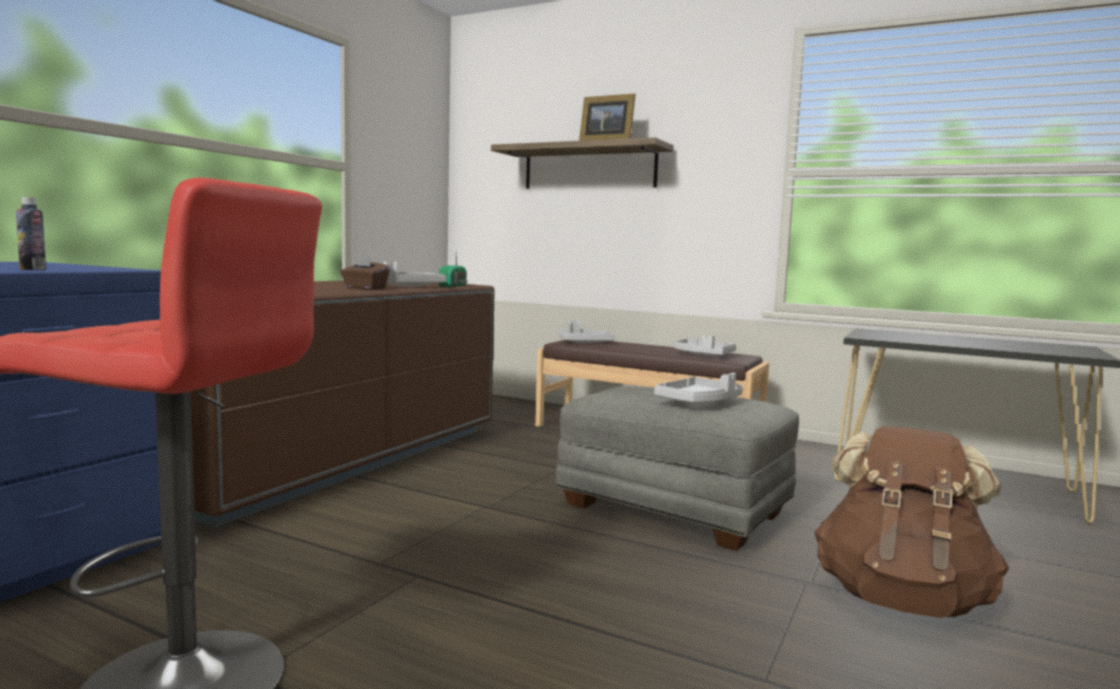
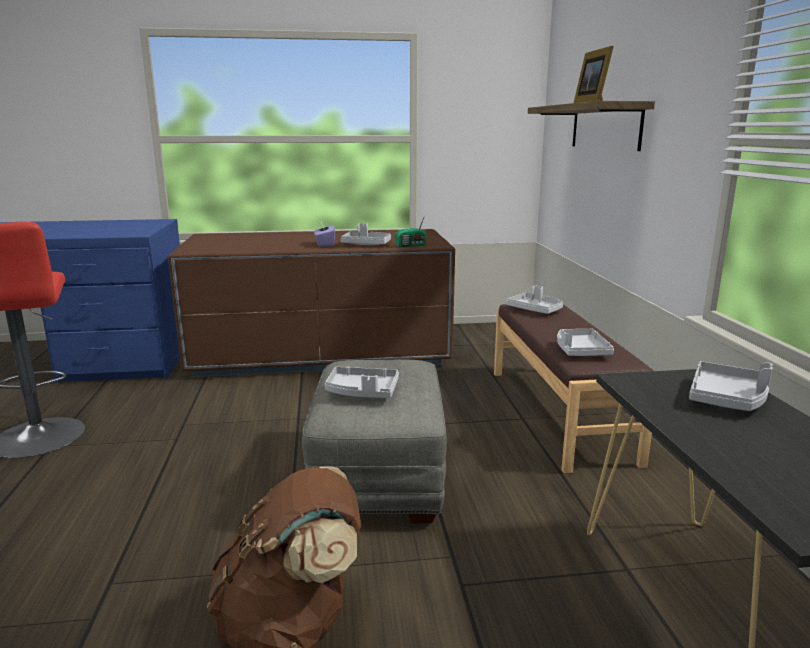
camera: 55 degrees right, 10 degrees up
bottle [16,197,46,270] -> none
brown tissue box [340,255,390,289] -> purple tissue box [314,221,335,247]
none -> grey tray [689,361,773,411]

